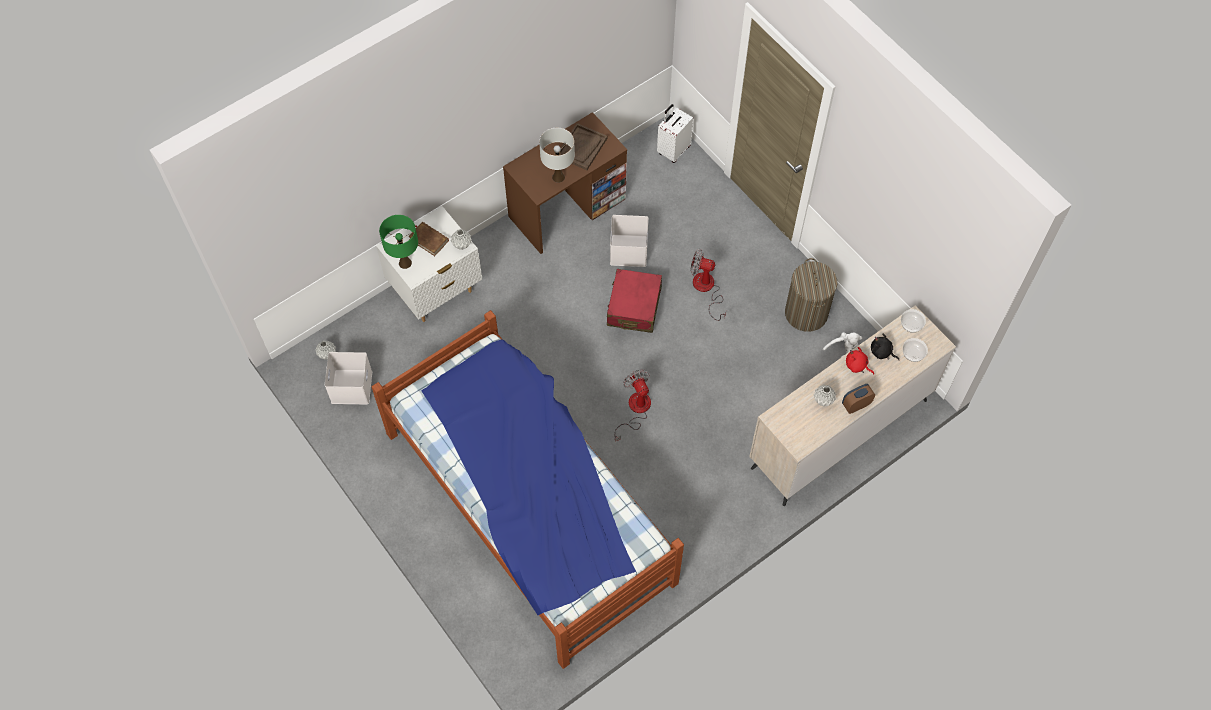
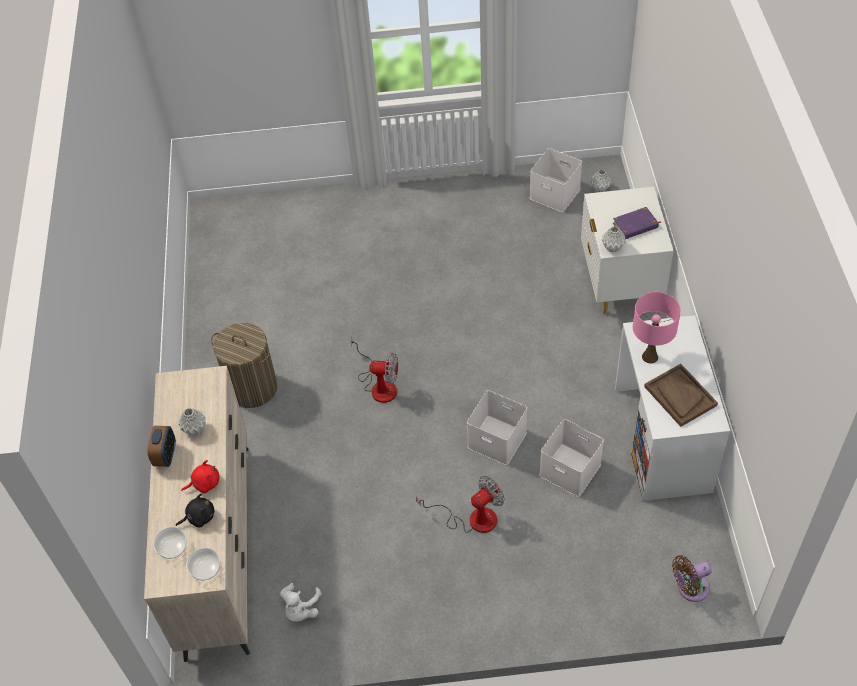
camera: 125 degrees right, 10 degrees down
bed [371,310,684,669] -> none
green table lamp [379,215,418,269] -> none
brown book [408,222,449,256] -> purple book [613,207,662,239]
brown desk [503,112,627,254] -> white desk [615,315,730,500]
white table lamp [539,128,575,183] -> pink table lamp [633,292,681,363]
red suitcase [607,269,662,333] -> white storage box [467,390,527,465]
white suitcase [657,104,694,163] -> brown fan [672,555,712,602]
laundry basket [785,258,837,332] -> laundry basket moved to [211,323,277,408]

